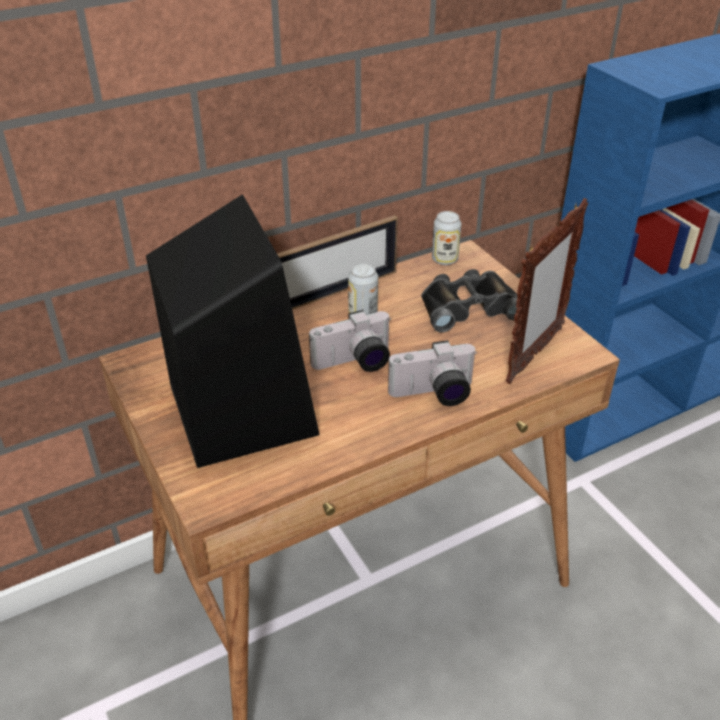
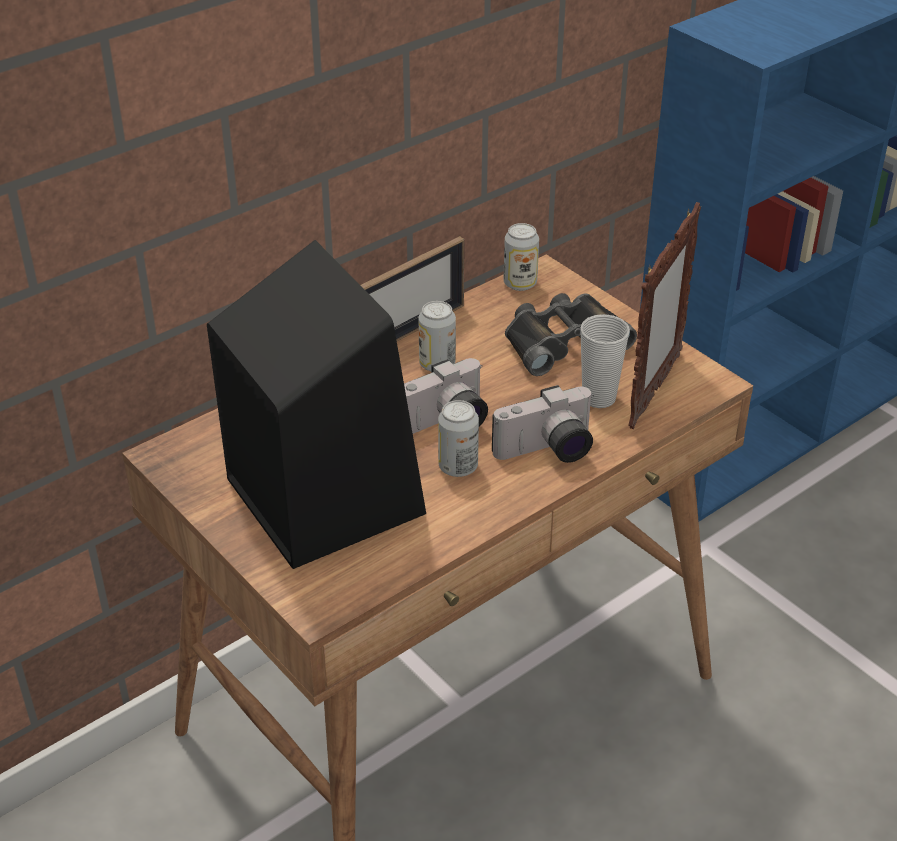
camera: 10 degrees left, 0 degrees up
none -> can [438,400,479,477]
none -> cup [580,314,630,408]

